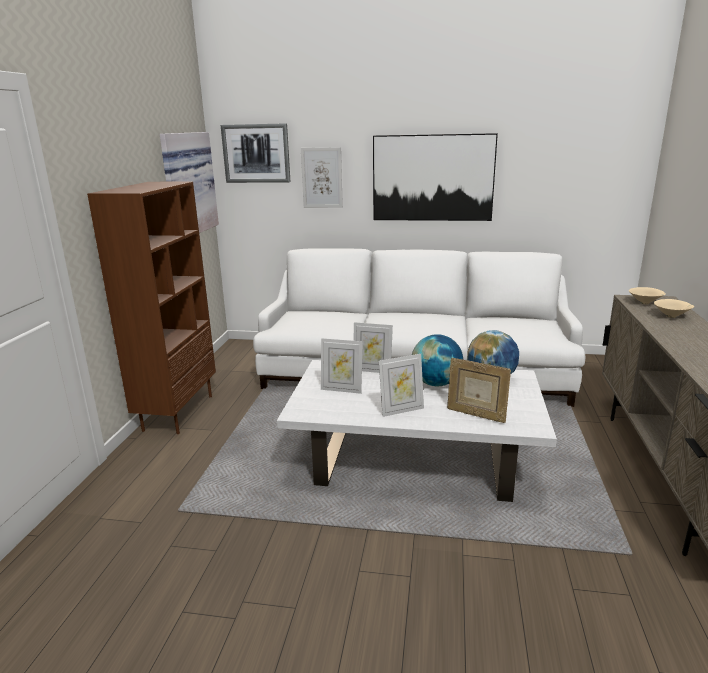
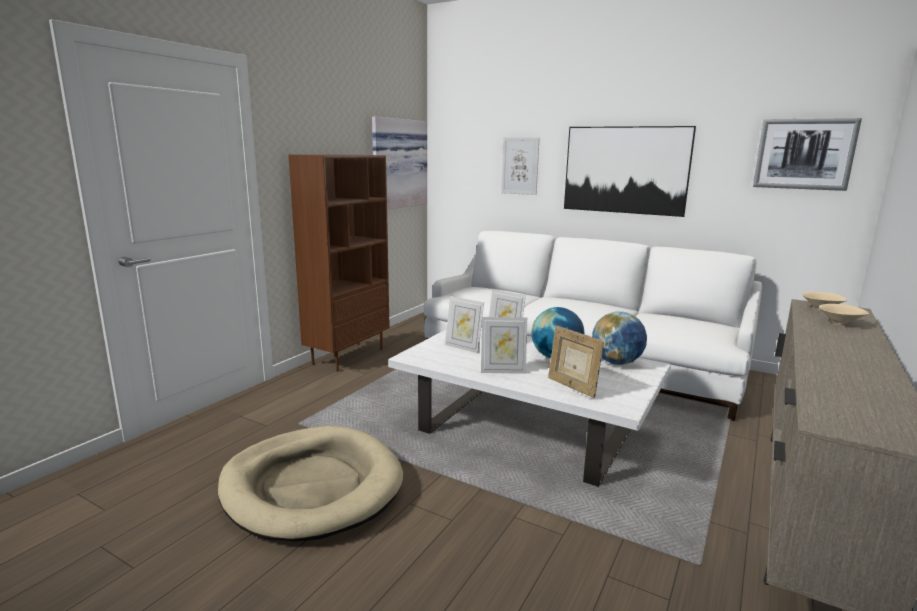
camera: 20 degrees right, 5 degrees down
picture [221,123,290,183] -> picture moved to [753,118,862,191]
none -> beige dog bed [218,426,403,542]

